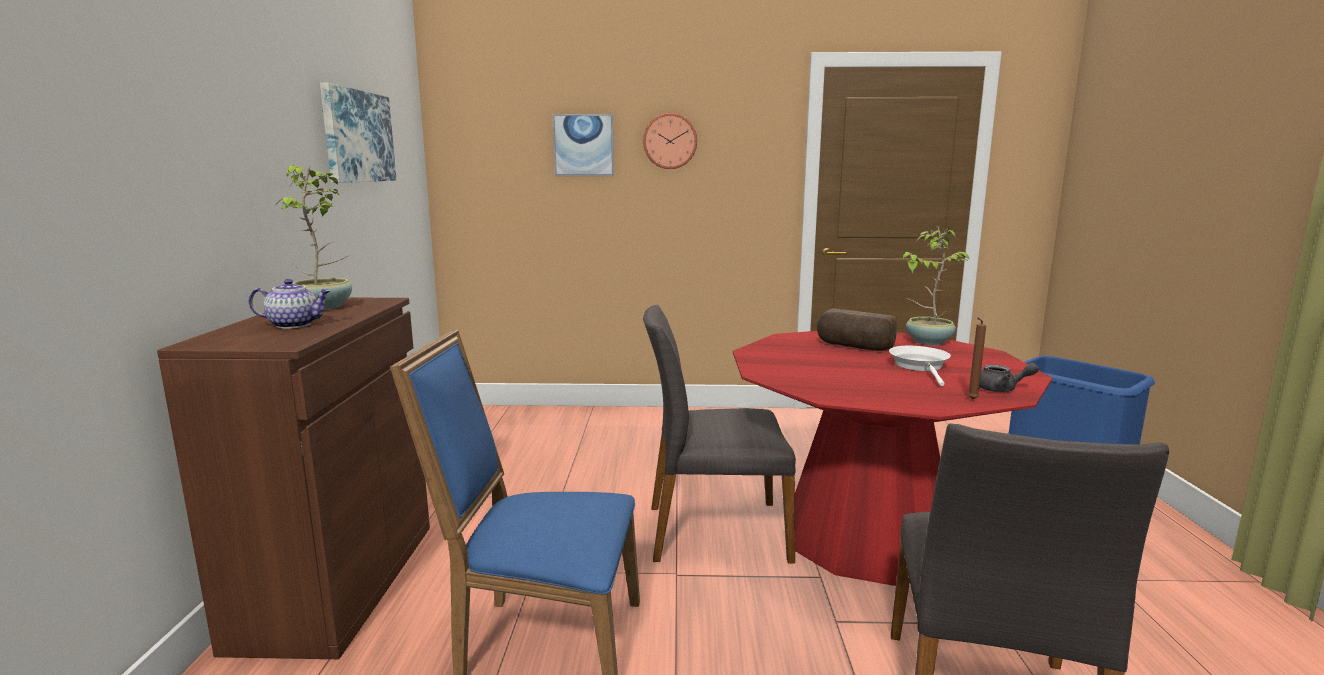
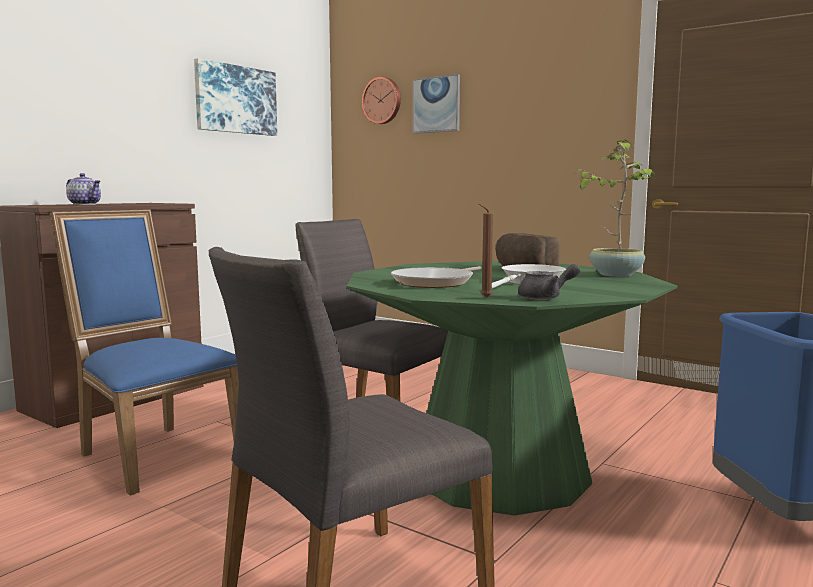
camera: 35 degrees right, 5 degrees down
potted plant [279,165,352,310] -> none
wall clock [643,113,697,169] -> wall clock moved to [362,77,401,124]
red dining table [733,331,1052,586] -> green dining table [347,261,677,516]
grey teapot [979,363,1039,392] -> grey teapot turned 60 degrees counterclockwise [518,264,580,300]
none -> frying pan [391,266,482,288]

